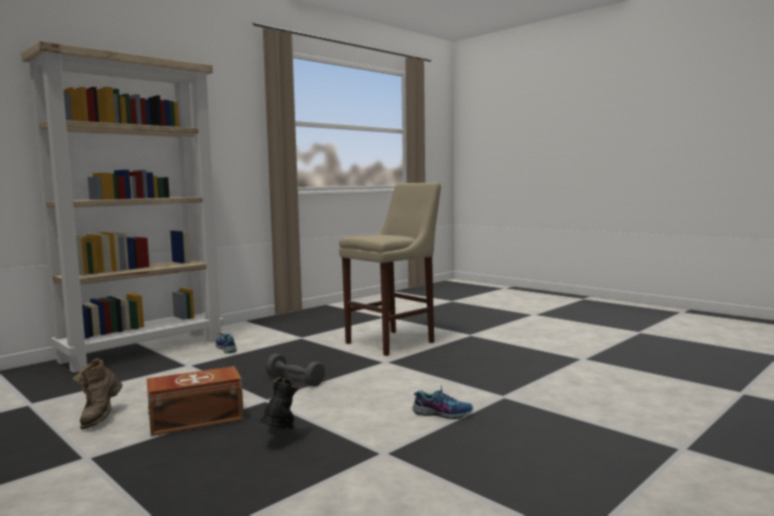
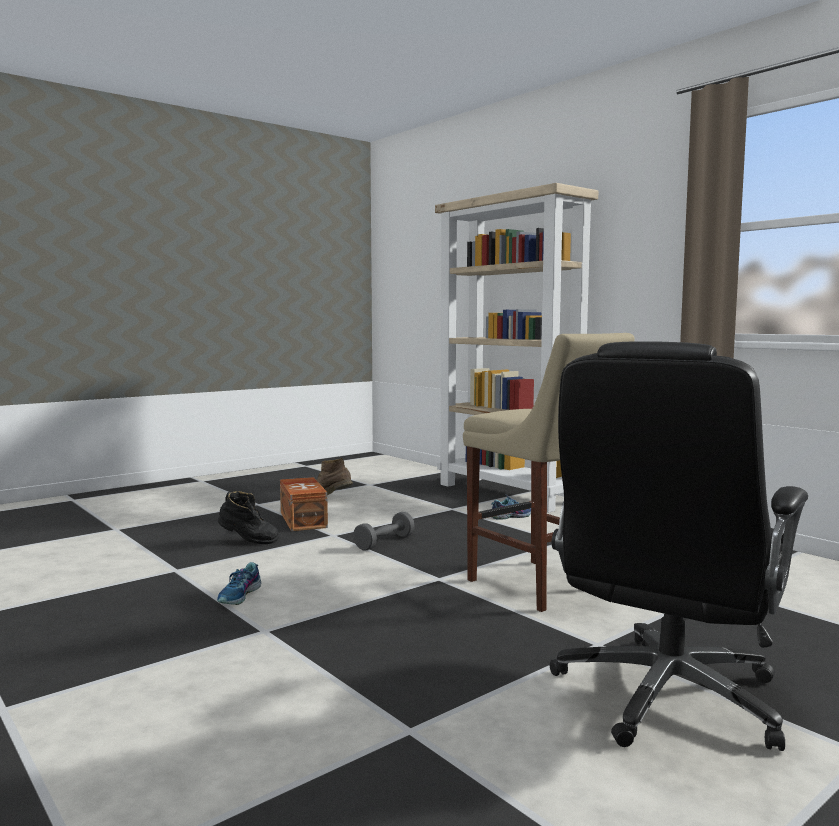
camera: 95 degrees right, 0 degrees up
none -> black office chair [550,341,808,751]

